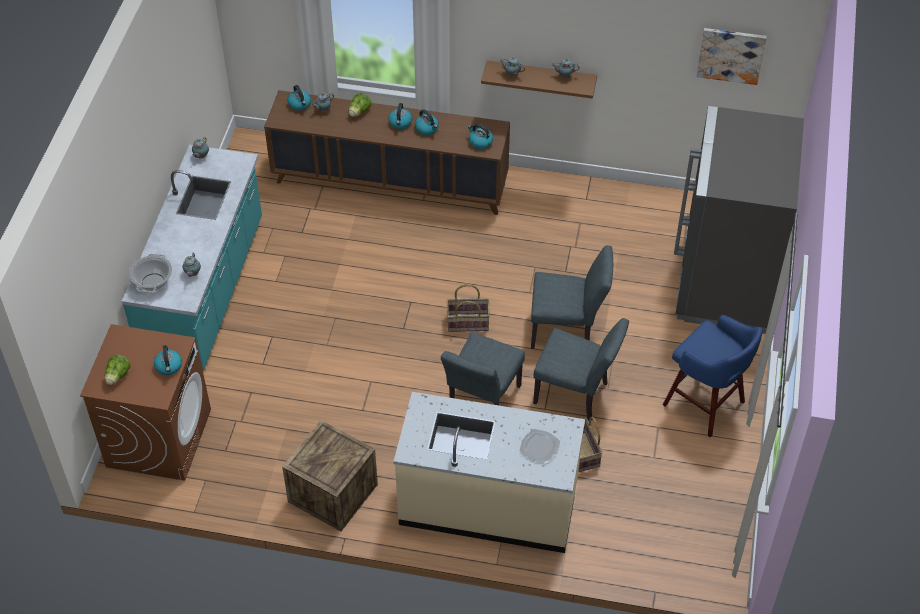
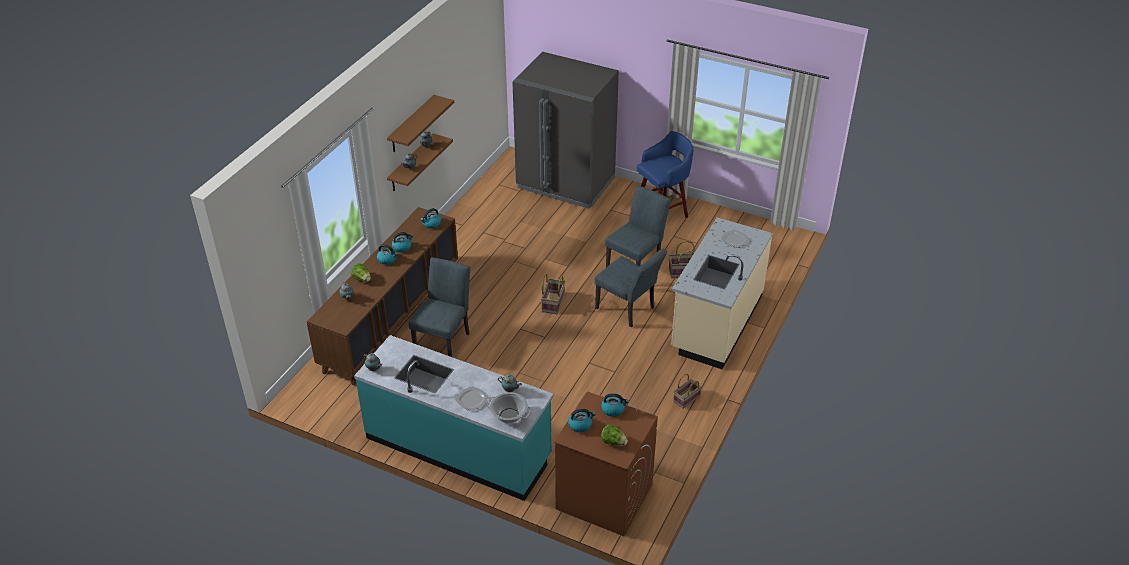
camera: 75 degrees left, 10 degrees down
crate [282,420,378,532] -> basket [673,374,702,409]
kettle [288,85,311,111] -> kettle moved to [568,409,595,432]
grey chair [531,245,613,349] -> grey chair moved to [409,257,470,357]
picture [696,28,767,85] -> none
none -> brown shelf [387,95,454,152]
none -> plate [455,386,489,411]

